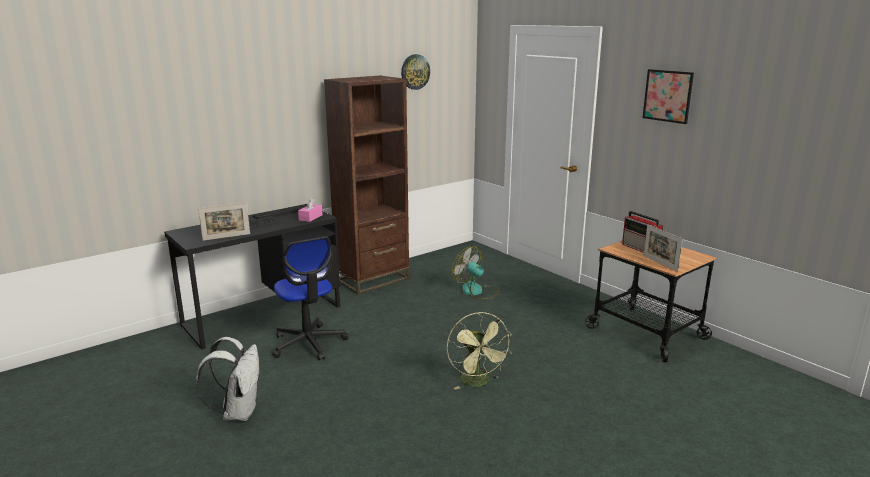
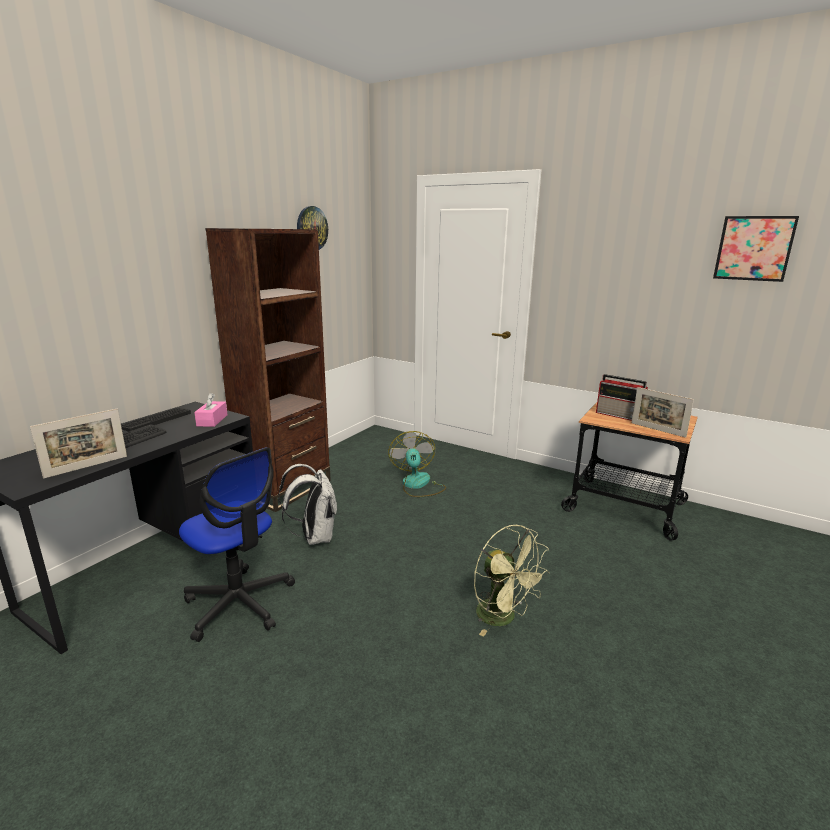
camera: 20 degrees left, 0 degrees up
white backpack [196,337,260,421] -> white backpack moved to [278,464,337,545]
fan [452,247,499,299] -> fan turned 60 degrees clockwise [388,431,446,497]
picture [643,69,694,124] -> picture moved to [713,216,799,282]

